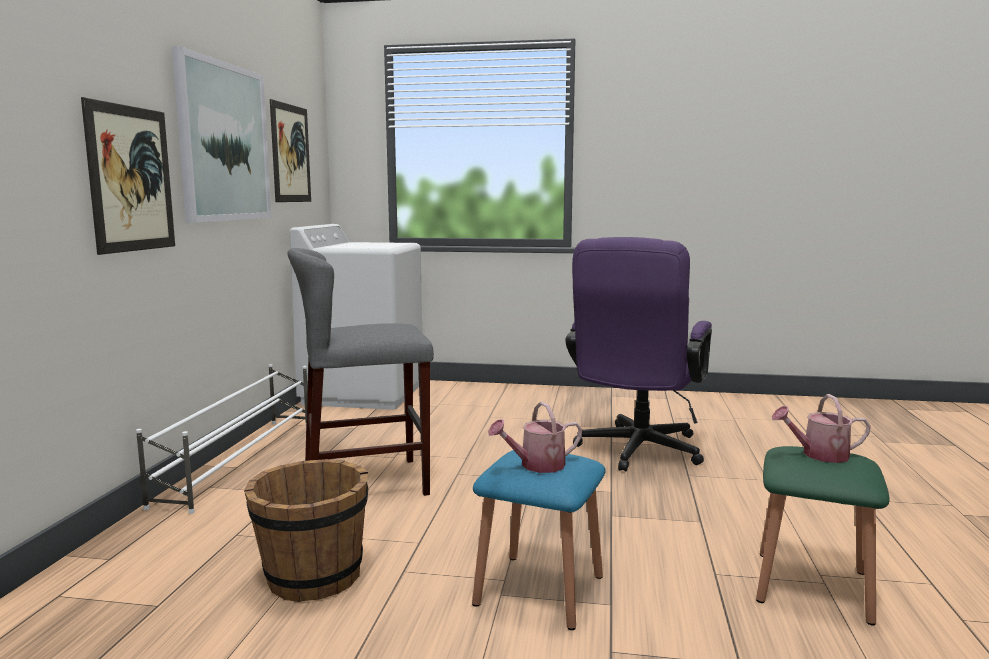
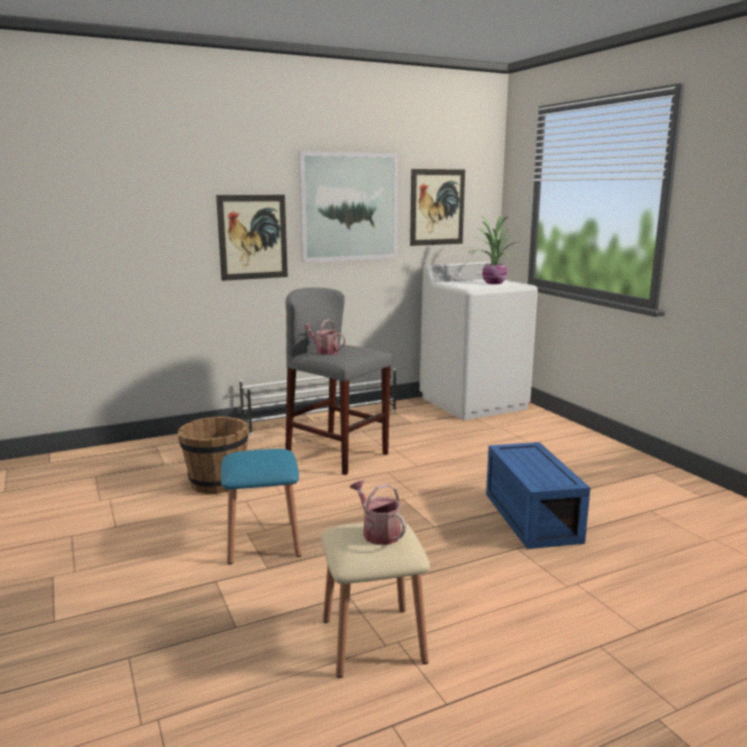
camera: 55 degrees right, 5 degrees up
watering can [488,401,582,473] -> watering can moved to [304,319,346,355]
purple office chair [566,237,712,471] -> blue storage box [486,442,590,549]
green stool [756,446,890,626] -> beige stool [321,521,430,678]
none -> potted plant [457,216,530,284]

